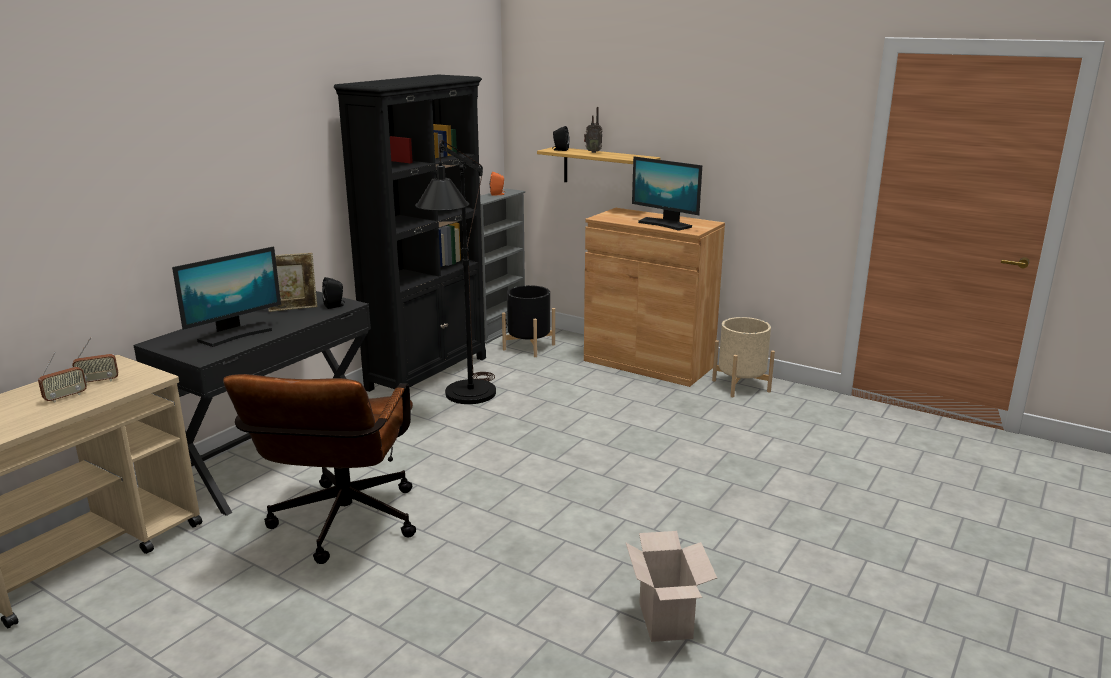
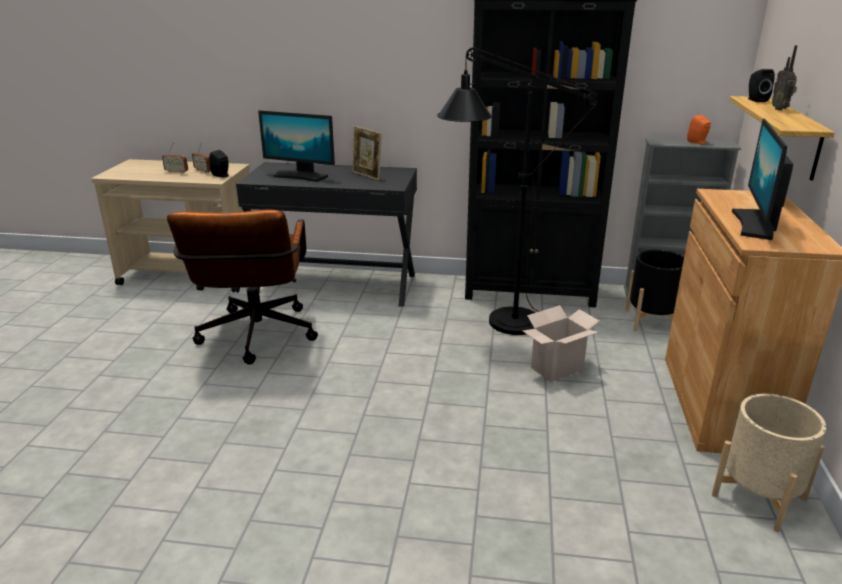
camera: 65 degrees right, 5 degrees up
brown office chair [223,374,416,564] -> brown office chair turned 75 degrees counterclockwise [167,209,318,364]
black speaker [322,277,345,309] -> black speaker moved to [209,150,229,178]
cardboard box [626,531,717,642] -> cardboard box moved to [523,305,599,382]

